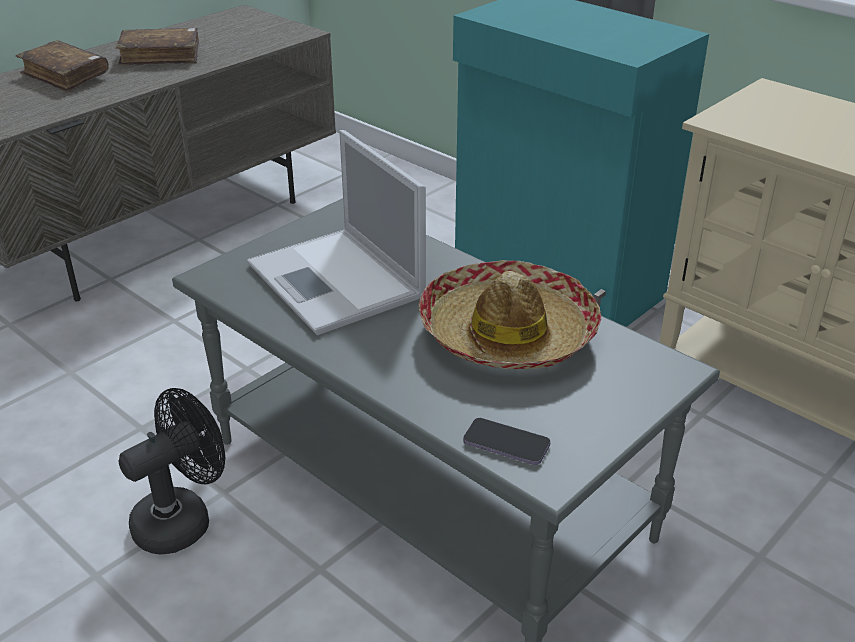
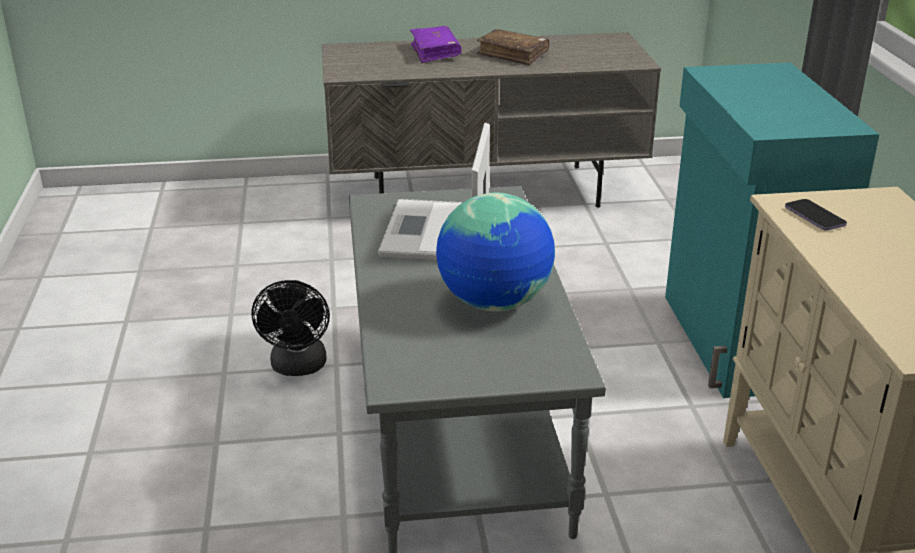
camera: 40 degrees right, 5 degrees down
brown book [16,41,109,92] -> purple book [410,26,461,63]
black fan [119,388,225,554] -> black fan turned 90 degrees clockwise [252,280,330,376]
hat [418,260,601,369] -> globe [436,193,555,311]
phone [463,418,551,465] -> phone moved to [785,199,847,231]

